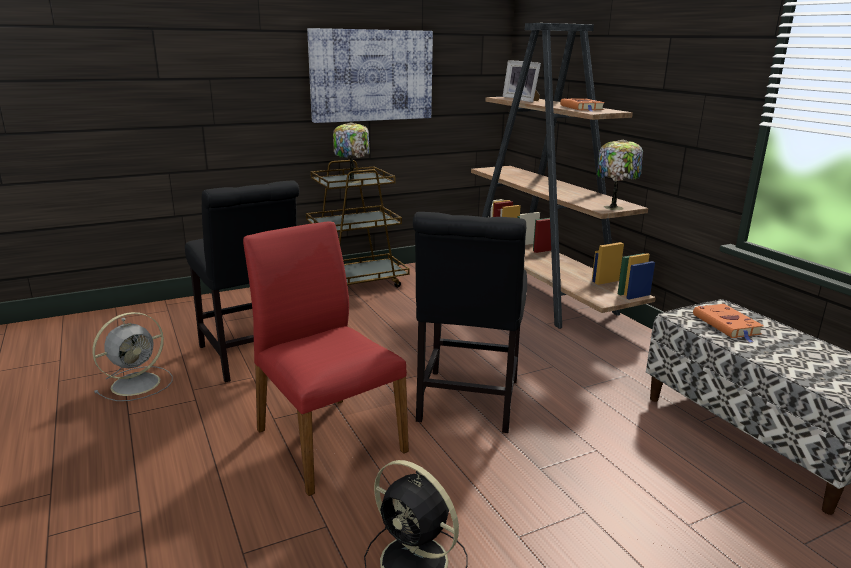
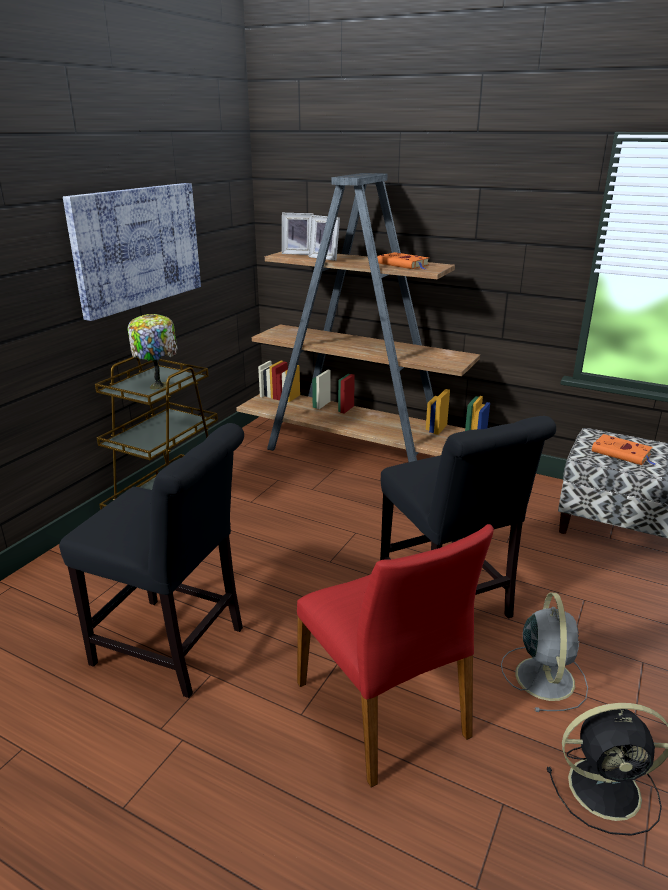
camera: 35 degrees left, 5 degrees up
grey fan [92,312,173,401] -> grey fan moved to [501,592,588,712]
red chair [243,222,409,496] -> red chair turned 135 degrees counterclockwise [297,524,494,787]
table lamp [597,139,643,210] -> none

